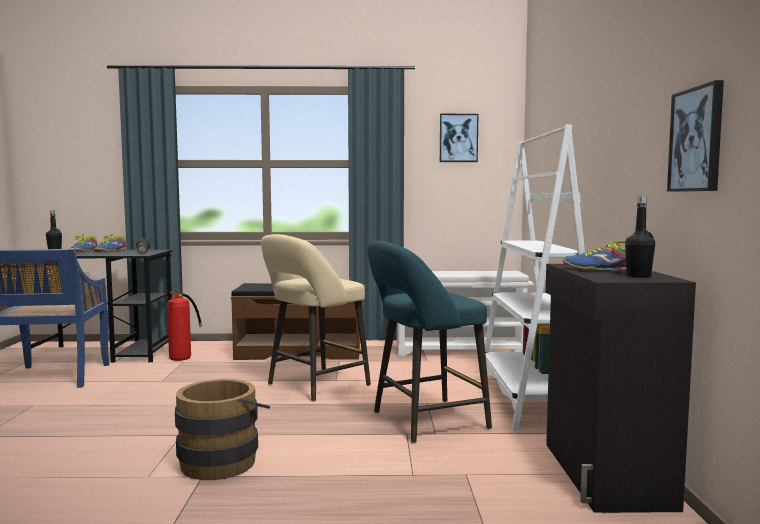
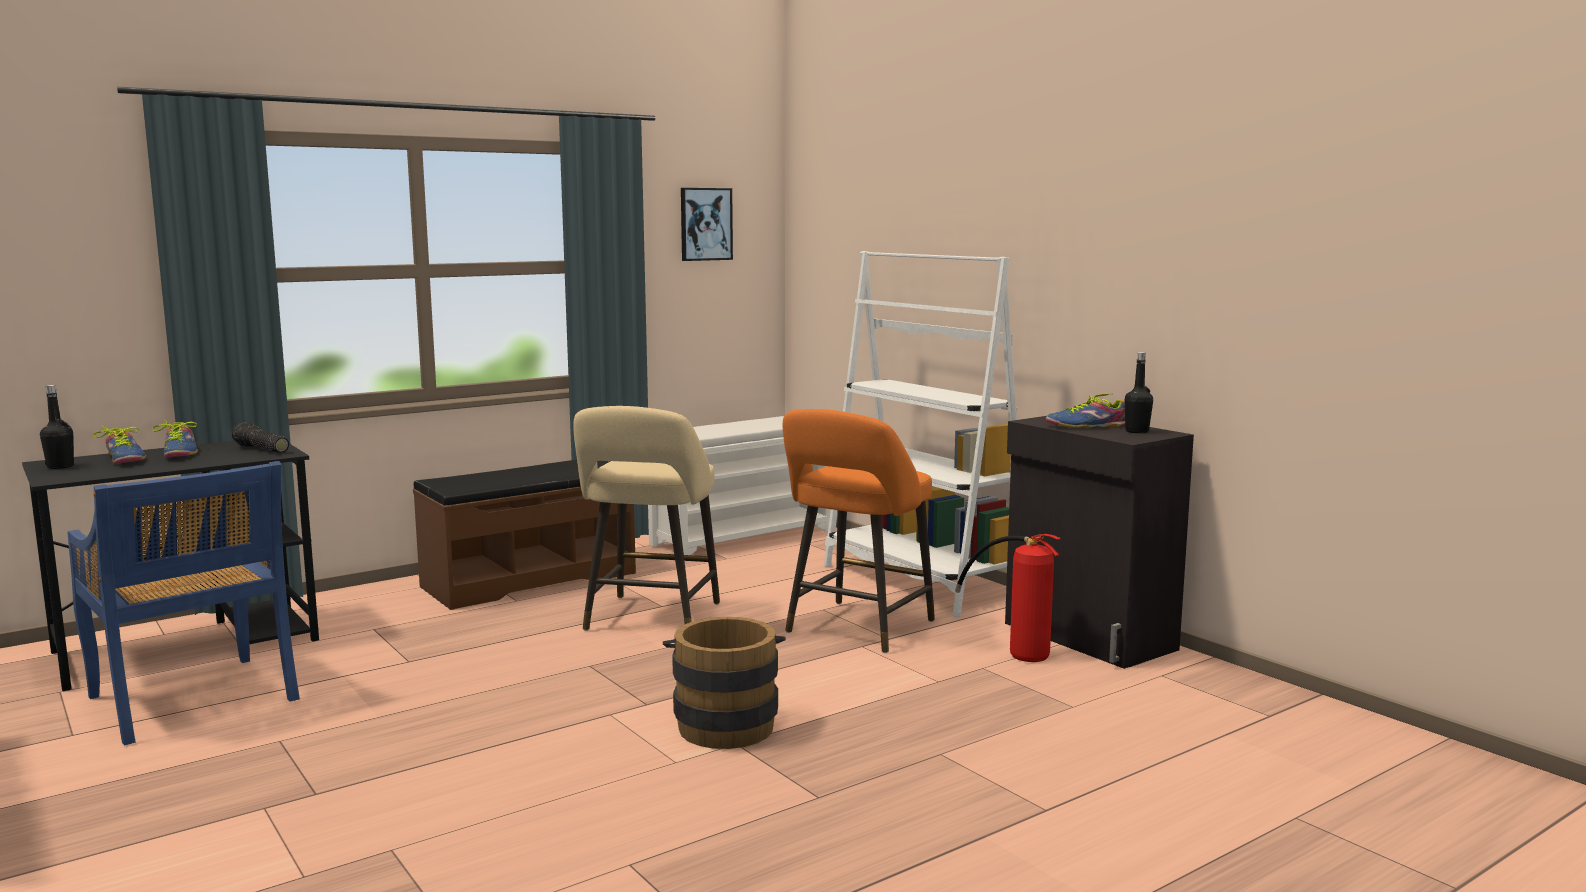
camera: 35 degrees left, 5 degrees up
fire extinguisher [167,291,202,361] -> fire extinguisher moved to [955,534,1061,662]
turquoise stool [368,240,492,443] -> orange stool [783,409,935,653]
picture [667,80,724,192] -> none

